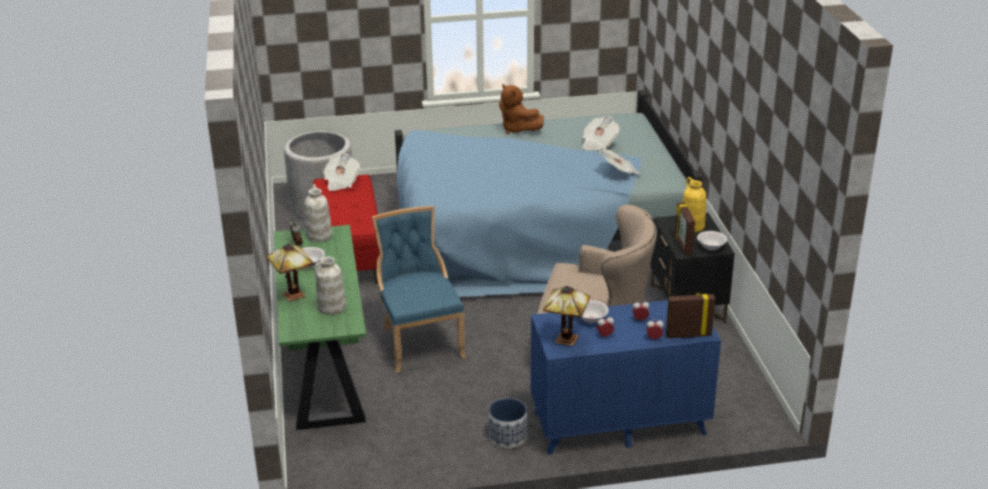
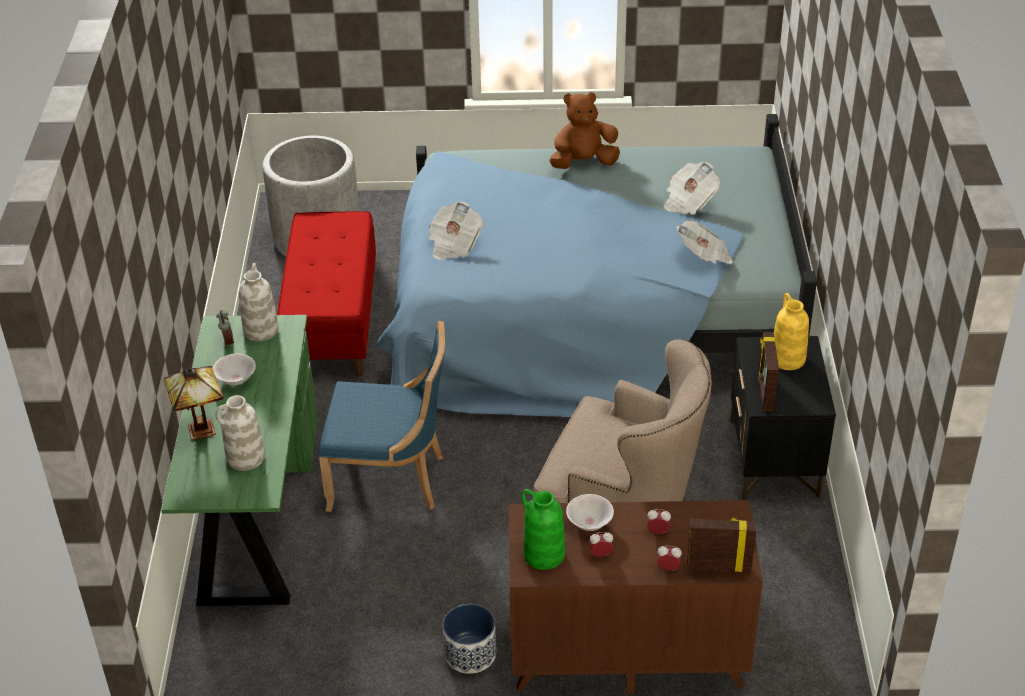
camera: 10 degrees right, 10 degrees up
newspaper [323,154,360,191] -> newspaper moved to [429,201,483,260]
blue chair [372,206,466,373] -> blue chair turned 105 degrees clockwise [318,321,445,512]
brown plush toy [499,84,544,134] -> brown plush toy turned 105 degrees clockwise [549,92,620,169]
blue dresser [531,300,721,455] -> brown dresser [509,500,763,694]
table lamp [543,286,590,346] -> green vase [521,489,565,570]
white bowl [697,231,727,251] -> none

